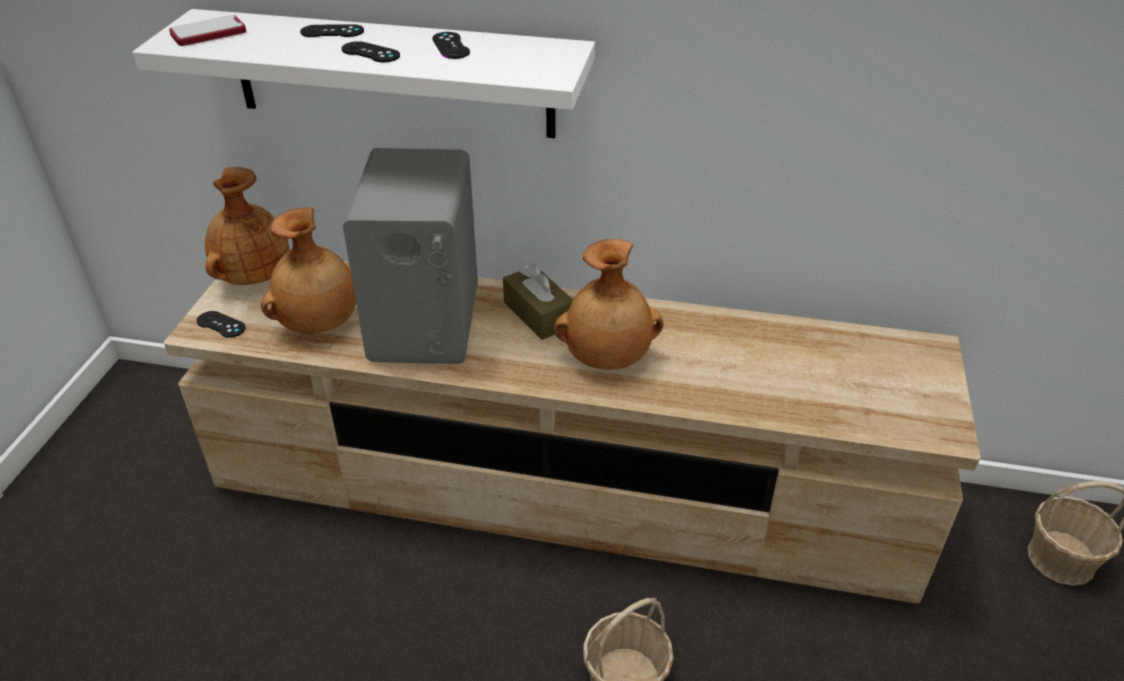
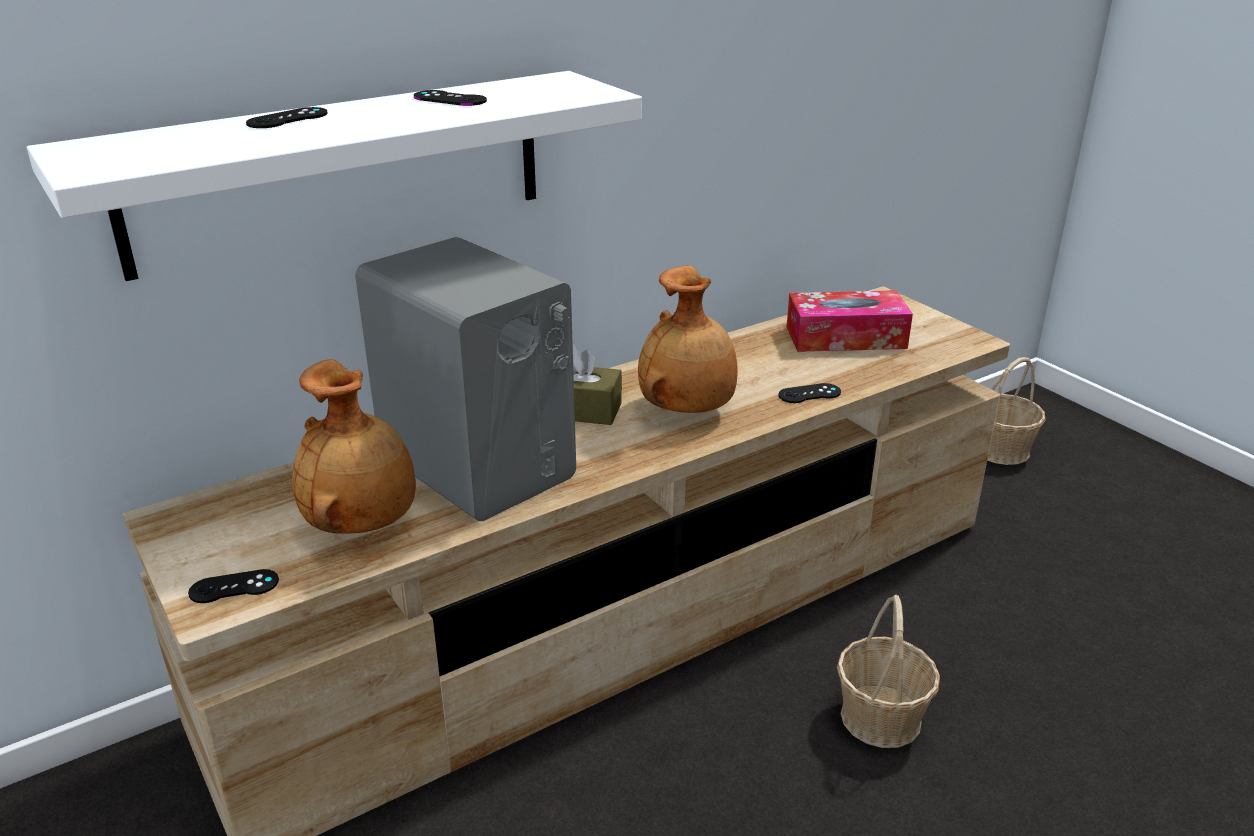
camera: 45 degrees left, 10 degrees down
phone [169,15,246,46] -> none
brown vase [205,167,289,285] -> none
black game controller [341,41,400,62] -> black game controller moved to [779,383,841,403]
none -> tissue box [787,290,913,352]

